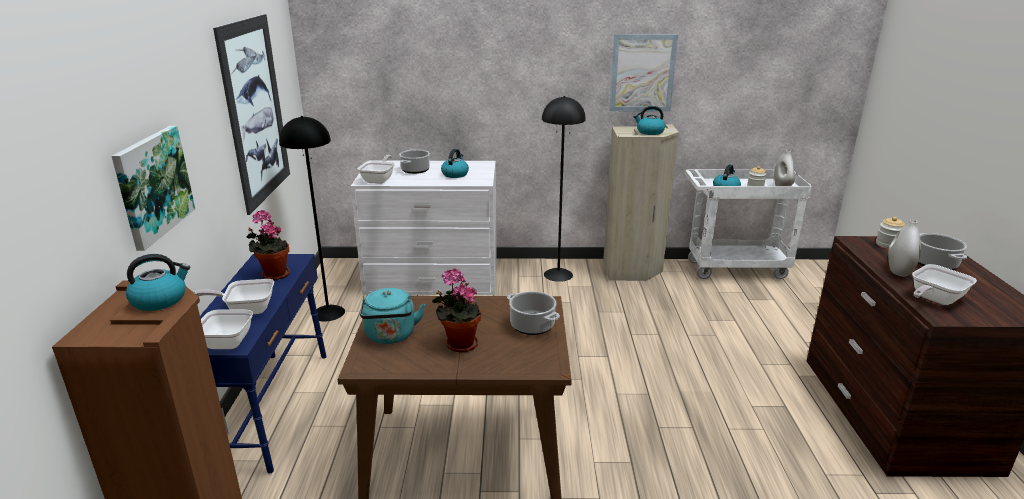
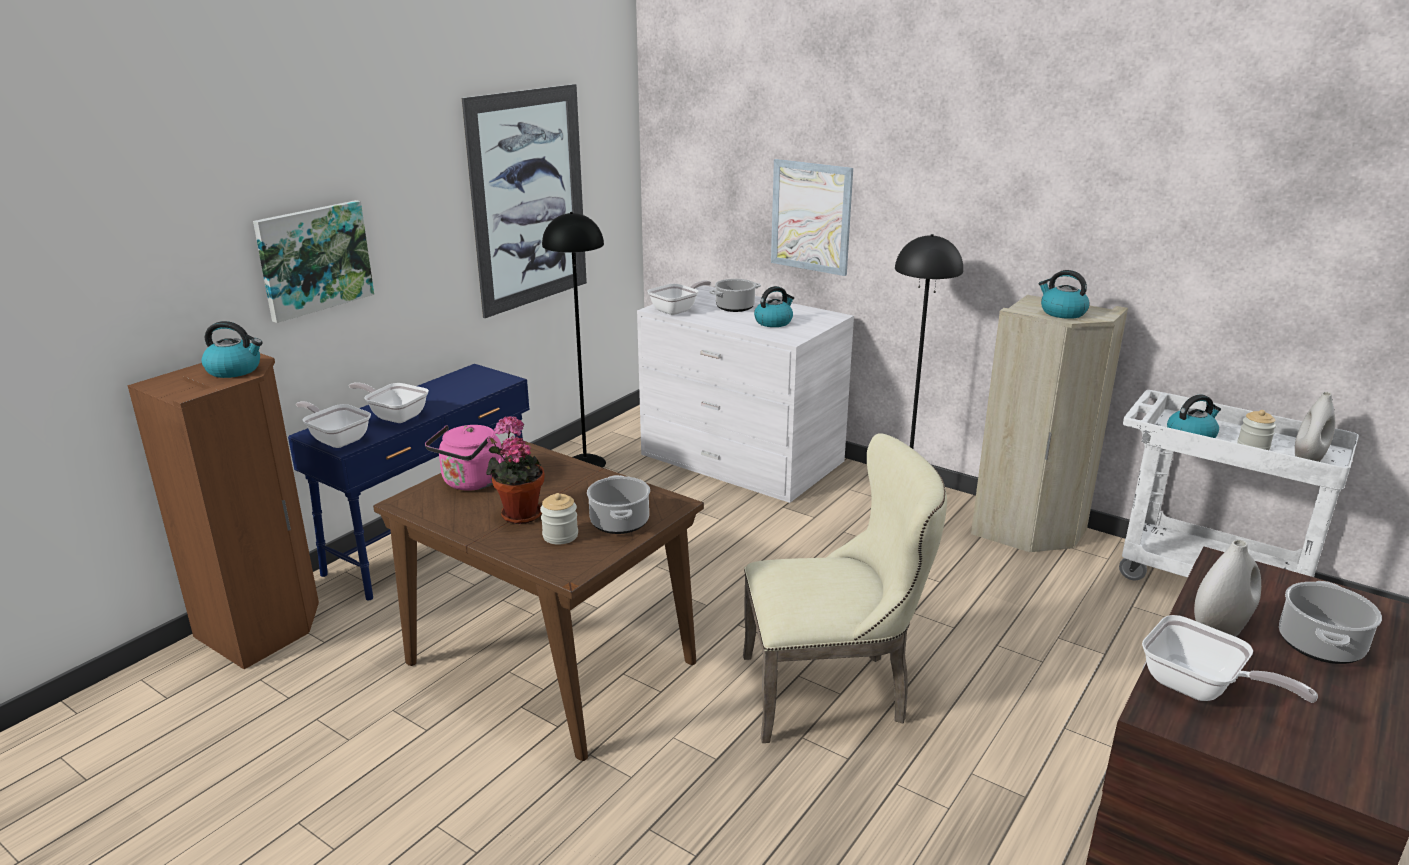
camera: 35 degrees right, 0 degrees up
potted plant [247,210,290,280] -> none
turquoise kettle [360,288,425,344] -> pink kettle [425,425,506,491]
picture [609,34,678,111] -> picture moved to [771,159,853,276]
jar [876,217,905,249] -> jar moved to [540,493,578,545]
frying pan [912,264,977,305] -> frying pan turned 135 degrees counterclockwise [1142,615,1318,703]
none -> beige chair [743,433,947,743]

